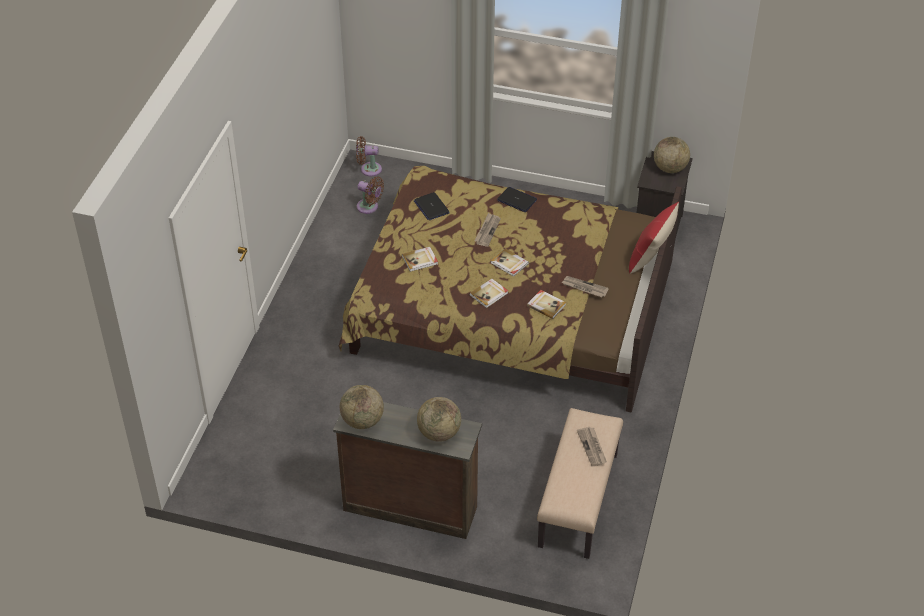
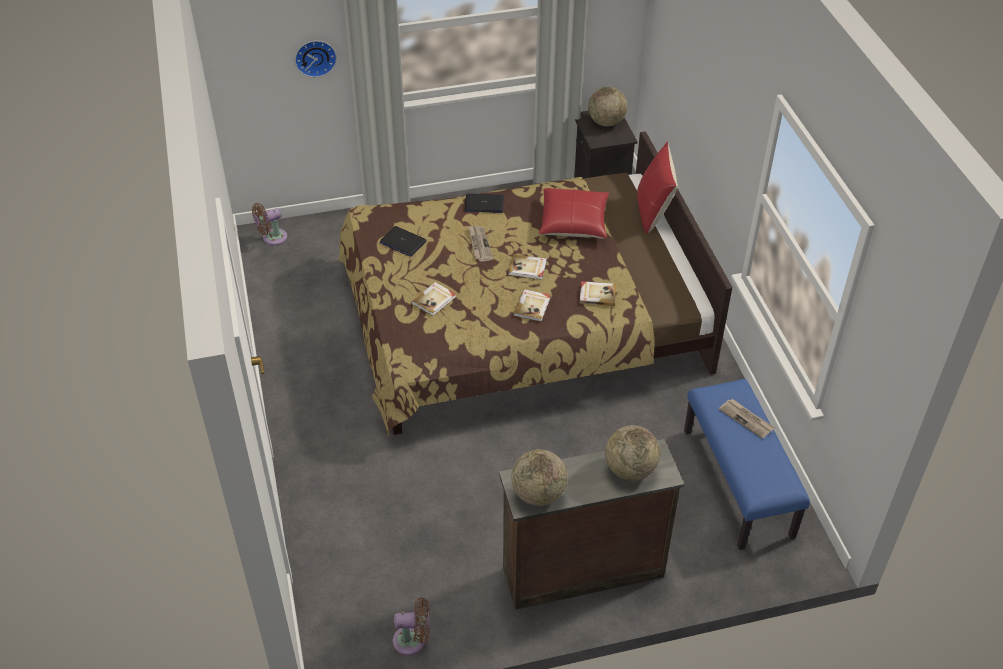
camera: 30 degrees left, 0 degrees up
brown fan [357,177,384,214] -> brown fan moved to [393,597,429,655]
beige bench [537,408,623,559] -> blue bench [684,379,810,550]
newspaper [561,276,609,297] -> none
none -> wall clock [295,41,337,77]
none -> red pillow [539,188,609,239]

